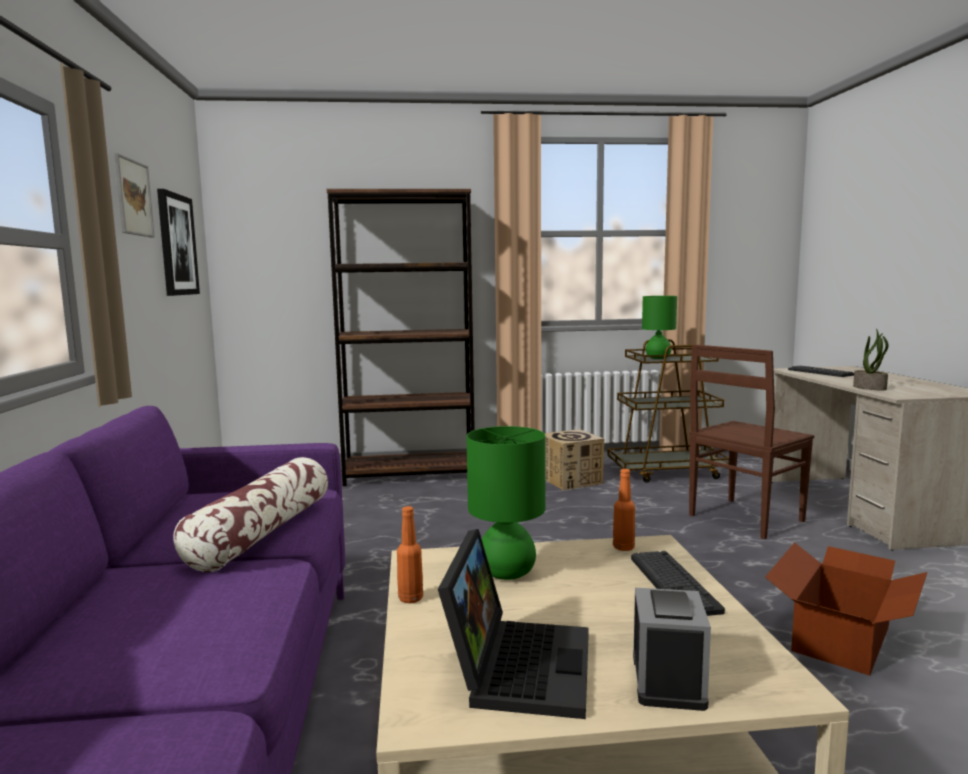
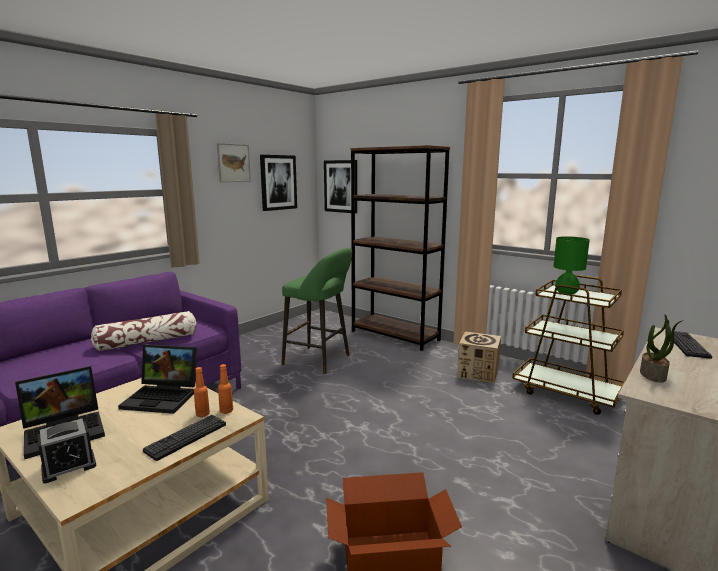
camera: 45 degrees right, 5 degrees up
orange bottle [397,506,423,603] -> orange bottle moved to [194,367,210,417]
green table lamp [467,426,545,580] -> laptop [118,344,197,414]
brown chair [689,344,814,539] -> none
none -> green stool [281,248,352,374]
none -> picture [324,160,357,214]

